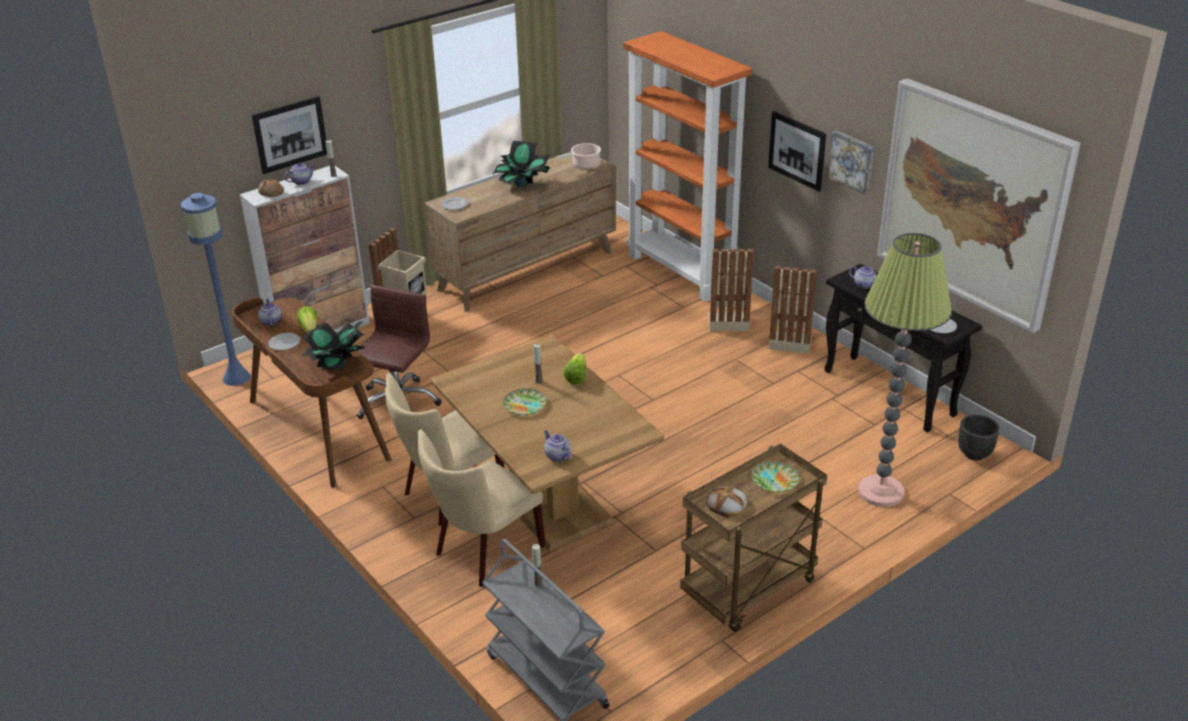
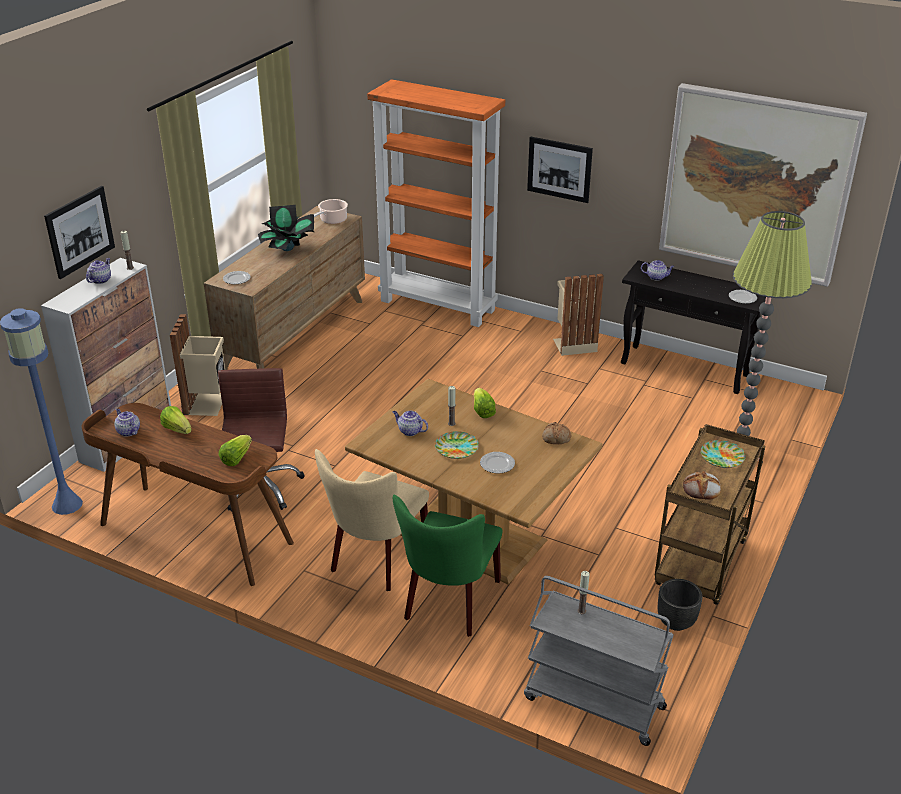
camera: 25 degrees left, 0 degrees up
bread [258,178,284,197] -> bread moved to [542,422,571,444]
plate [268,333,300,350] -> plate moved to [480,452,515,473]
potted plant [302,321,365,371] -> lettuce [219,435,252,466]
beige chair [418,429,546,587] -> green chair [393,495,502,637]
teapot [544,430,571,462] -> teapot moved to [393,411,428,436]
beige trash can [708,249,754,331] -> none
picture [828,131,874,195] -> none
black planter [958,415,1000,460] -> black planter moved to [658,579,702,631]

